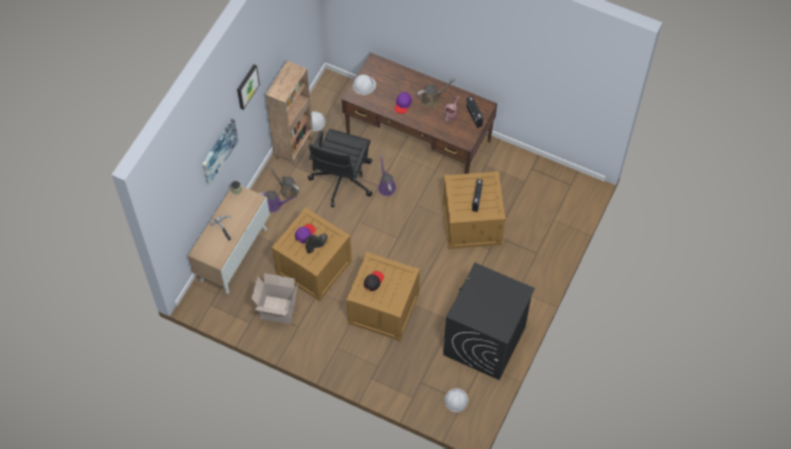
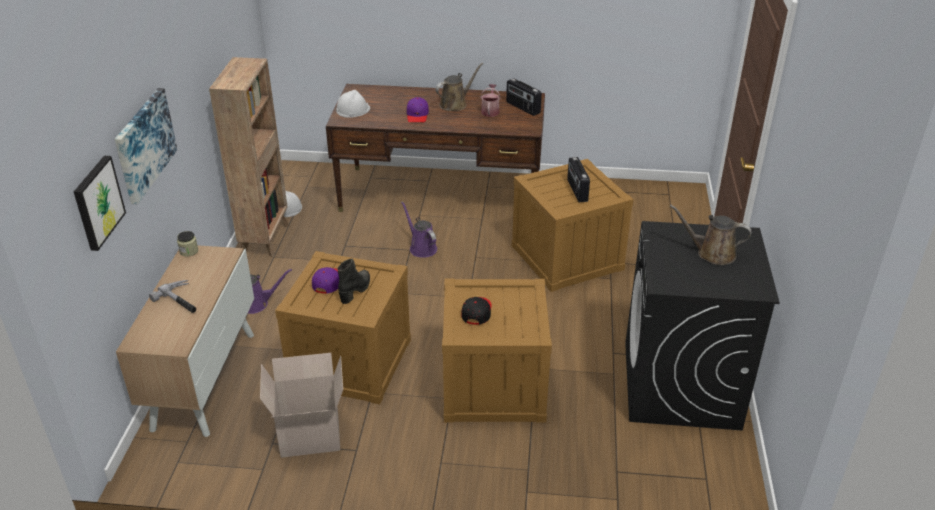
camera: 20 degrees left, 25 degrees down
picture [237,65,260,110] -> picture moved to [74,156,126,251]
brown watering can [268,165,300,199] -> brown watering can moved to [670,205,752,265]
black office chair [308,129,372,207] -> none
white hard hat [445,389,468,412] -> none

